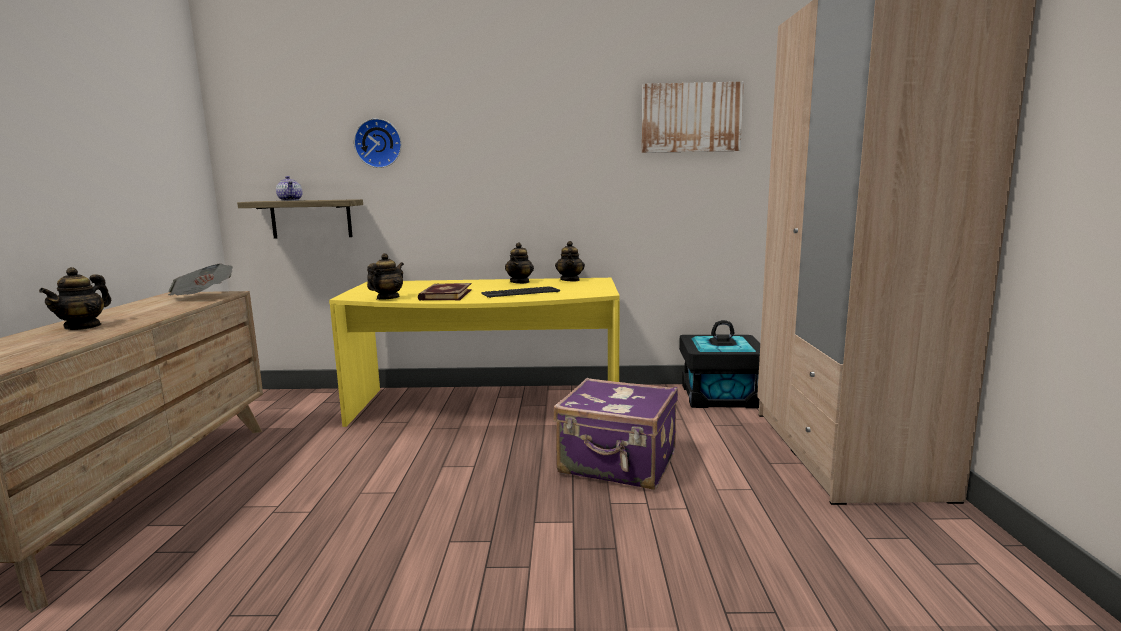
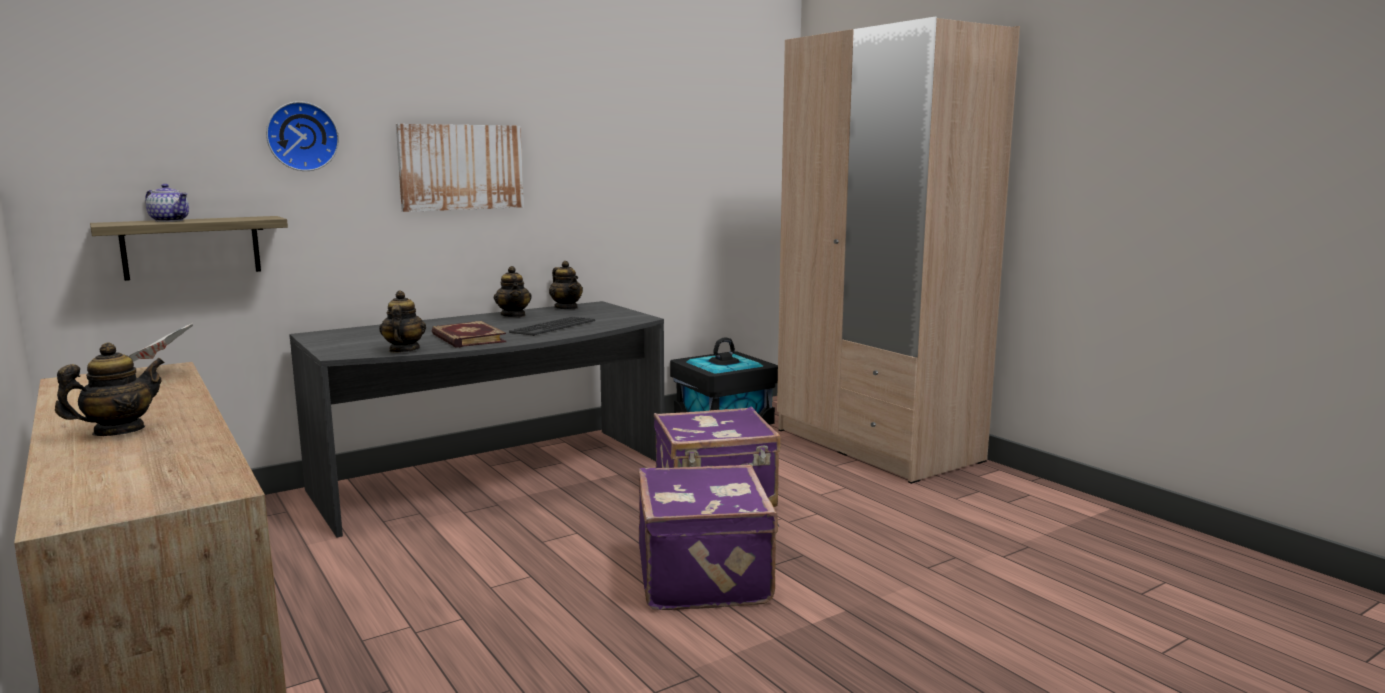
camera: 35 degrees left, 0 degrees up
teapot [39,267,111,330] -> teapot turned 120 degrees counterclockwise [55,342,165,436]
yellow desk [329,278,620,427] -> grey desk [289,301,664,538]
picture [642,82,744,153] -> picture moved to [396,124,524,212]
none -> purple suitcase [639,465,779,610]

